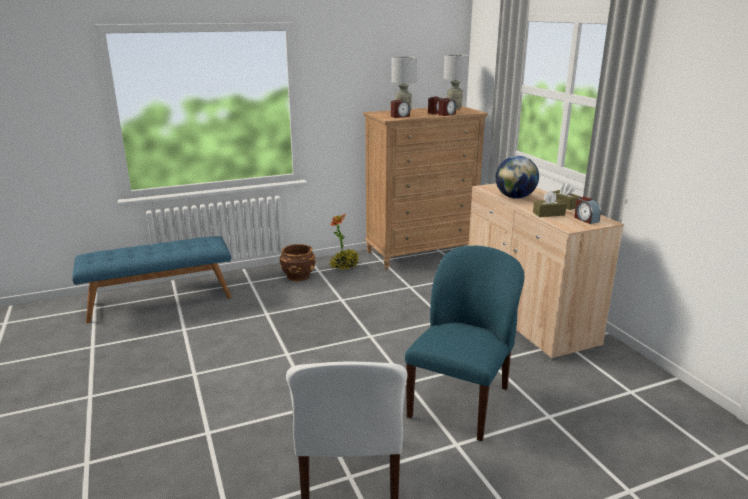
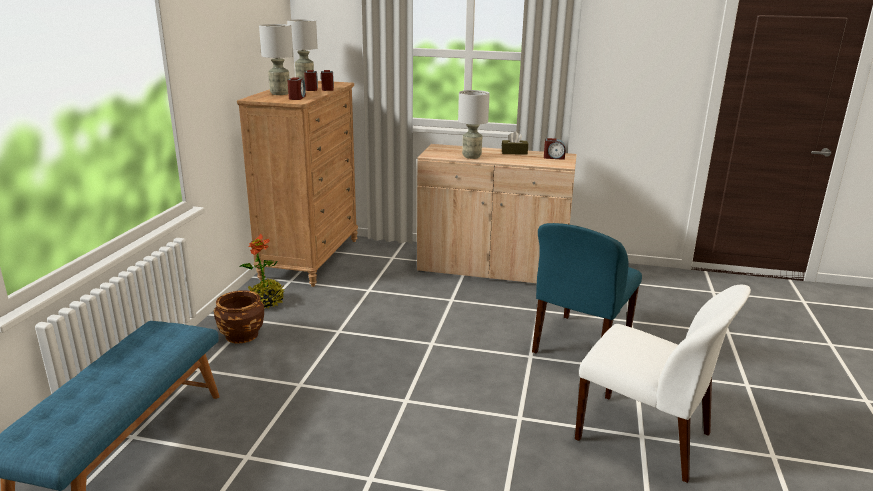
camera: 55 degrees left, 0 degrees up
blue chair [405,246,524,441] -> blue chair turned 120 degrees counterclockwise [532,223,642,353]
globe [495,156,539,199] -> grey table lamp [458,90,490,159]
brown tissue box [533,191,567,217] -> none

